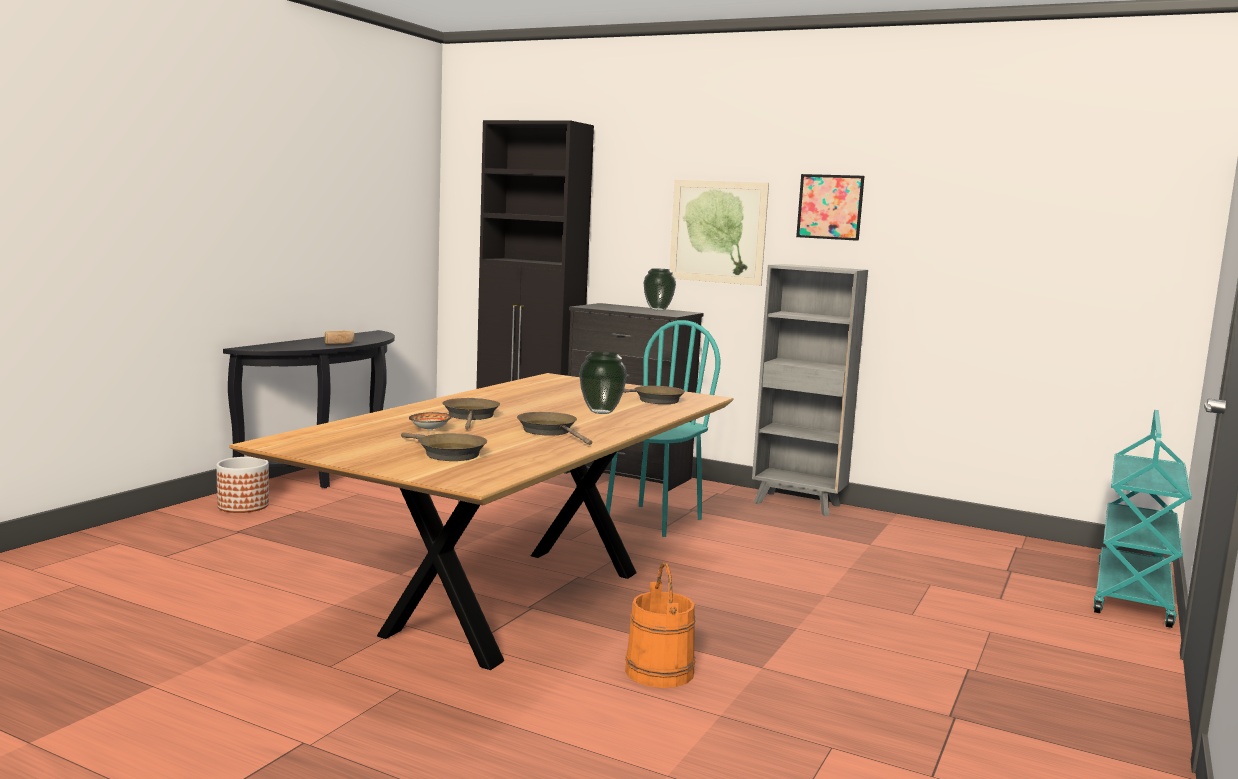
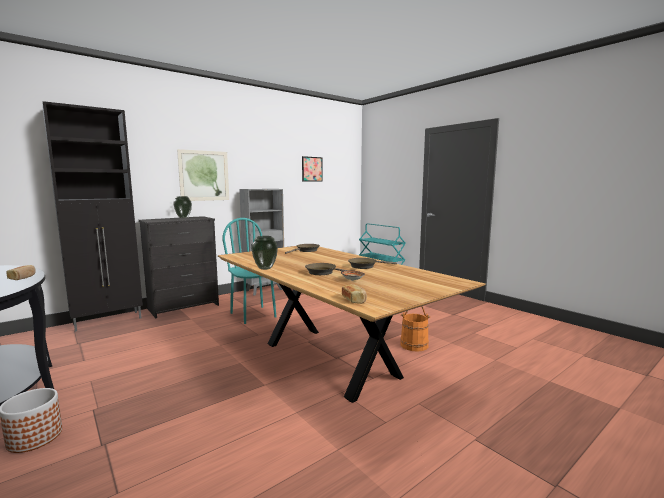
camera: 65 degrees left, 0 degrees up
brown frying pan [401,433,487,461] -> none
vase [579,352,627,414] -> vase moved to [251,236,278,270]
picture [796,174,864,241] -> picture moved to [302,156,323,182]
none -> bread [342,284,367,304]

